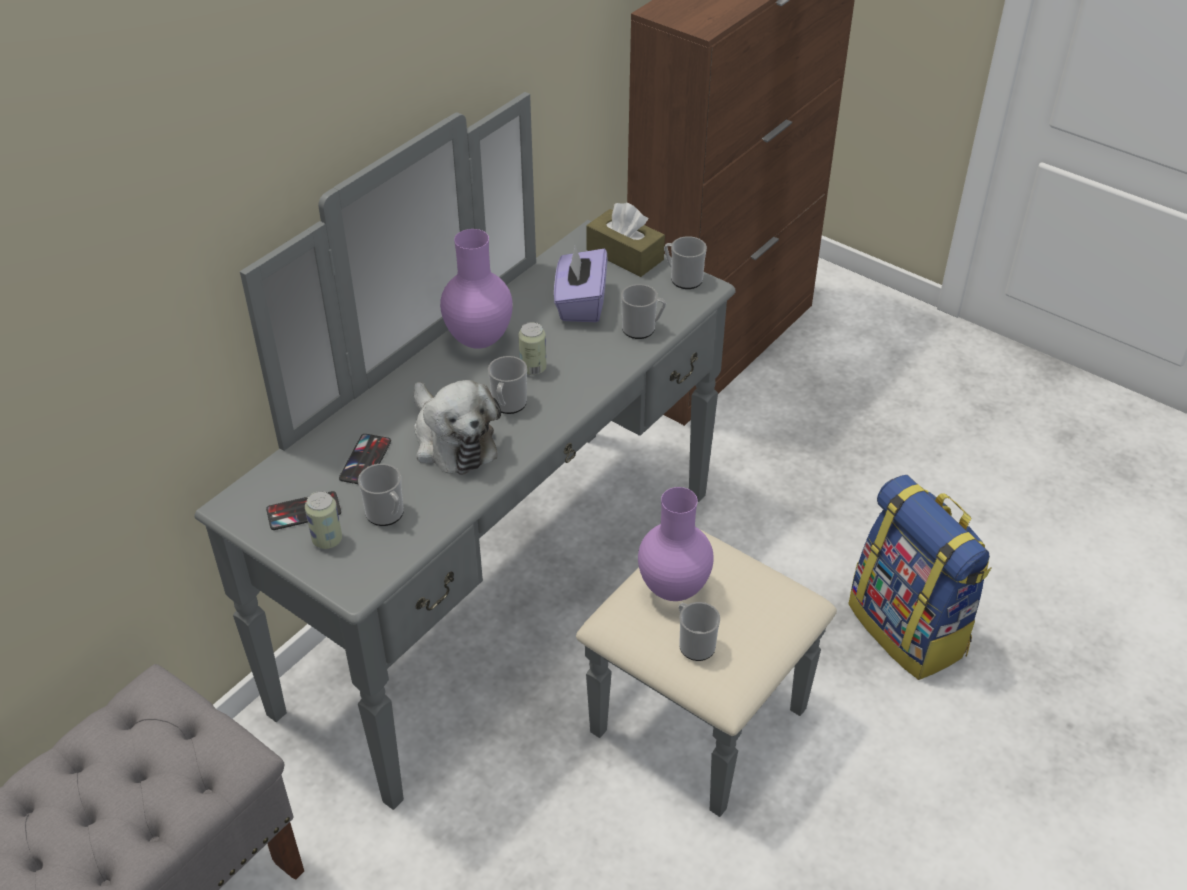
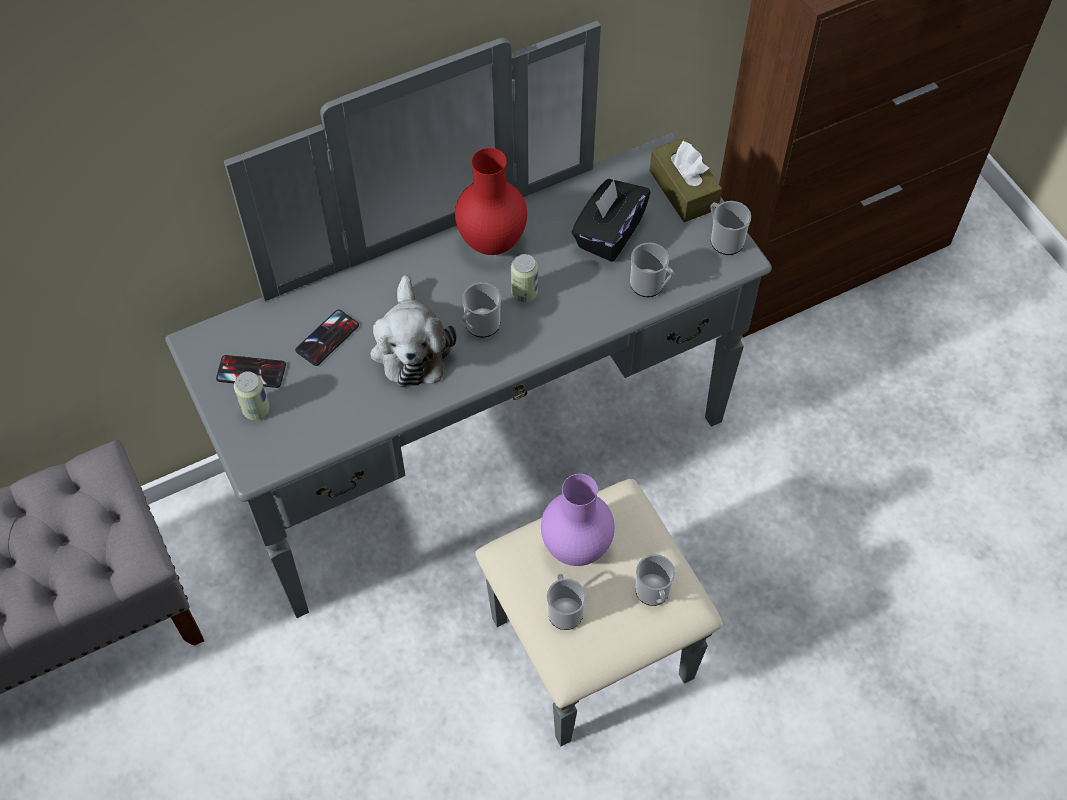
camera: 25 degrees right, 15 degrees up
mug [358,463,404,526] -> mug moved to [635,554,675,606]
purple vase [440,229,513,349] -> red vase [455,148,527,255]
purple tissue box [554,245,608,322] -> black tissue box [571,179,651,262]
backpack [848,475,992,680] -> none

